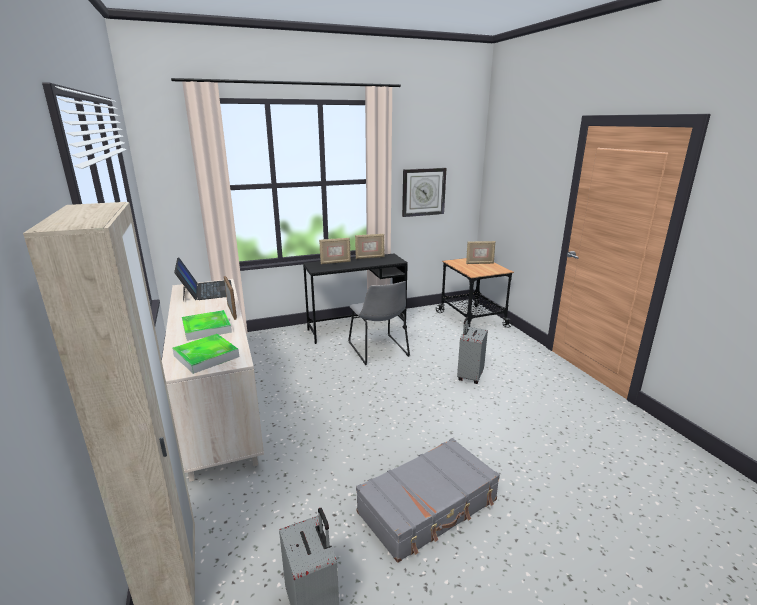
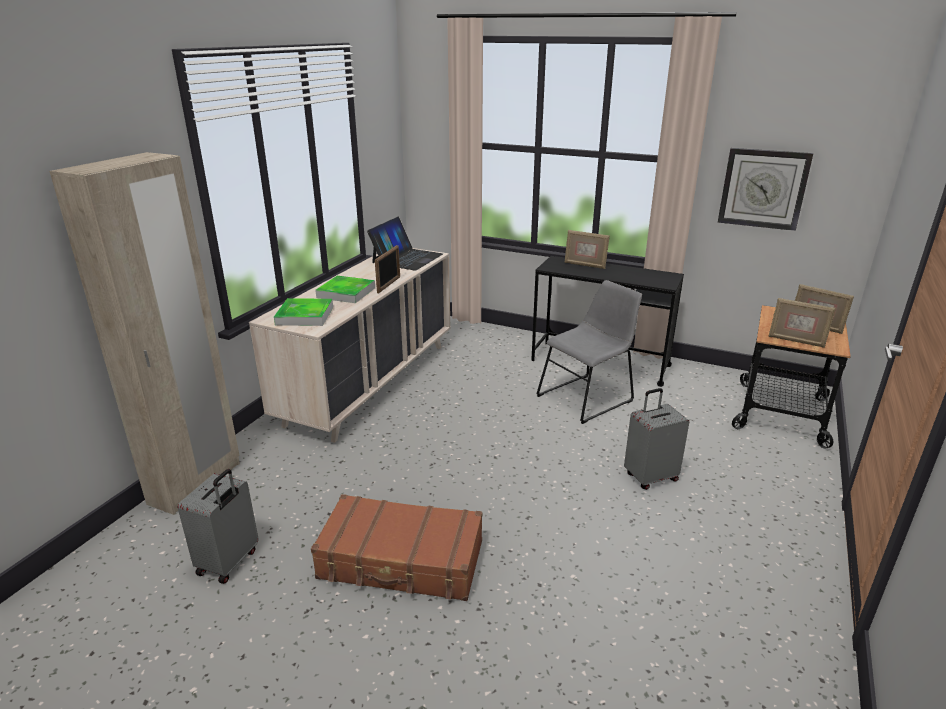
camera: 45 degrees right, 5 degrees up
grey chair [348,281,410,365] -> grey chair turned 150 degrees counterclockwise [536,280,642,424]
picture frame [355,234,384,259] -> picture frame moved to [769,298,836,348]
grey suitcase [356,438,500,563] -> brown suitcase [311,494,482,601]

